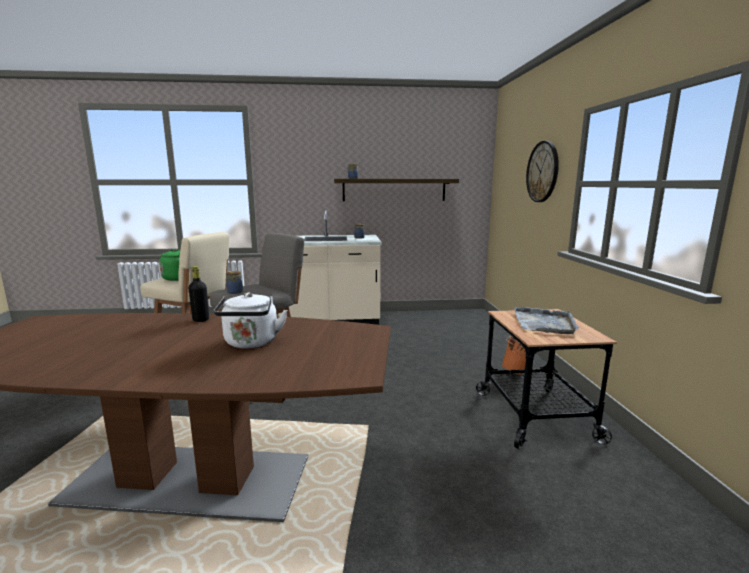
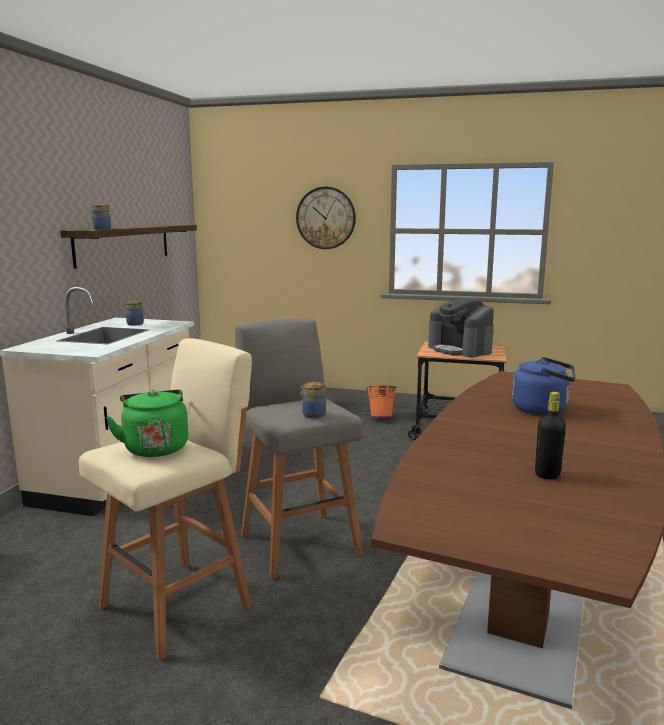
camera: 70 degrees left, 0 degrees up
black bottle [188,266,209,322] -> black bottle moved to [535,392,566,479]
white kettle [214,293,288,348] -> blue kettle [512,357,576,415]
grey tray [514,307,579,334] -> coffee machine [428,298,494,357]

